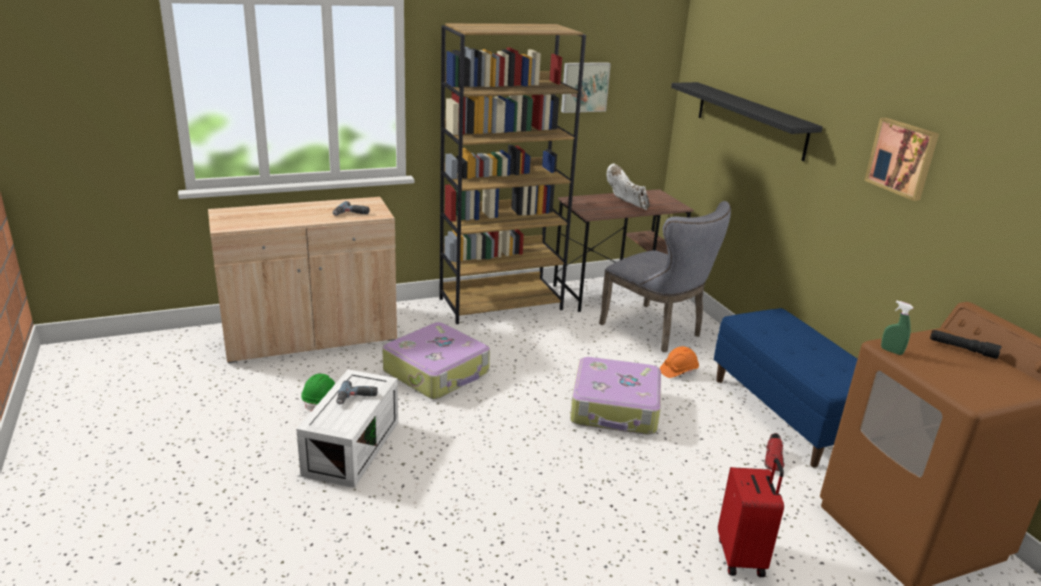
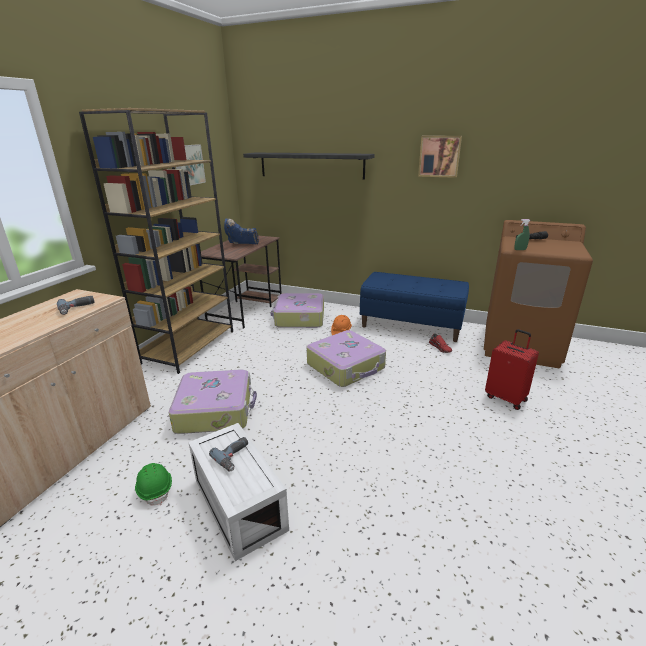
camera: 45 degrees left, 0 degrees up
grey chair [599,201,731,352] -> suitcase [270,293,324,328]
white boot [607,163,650,210] -> blue boot [224,218,259,245]

